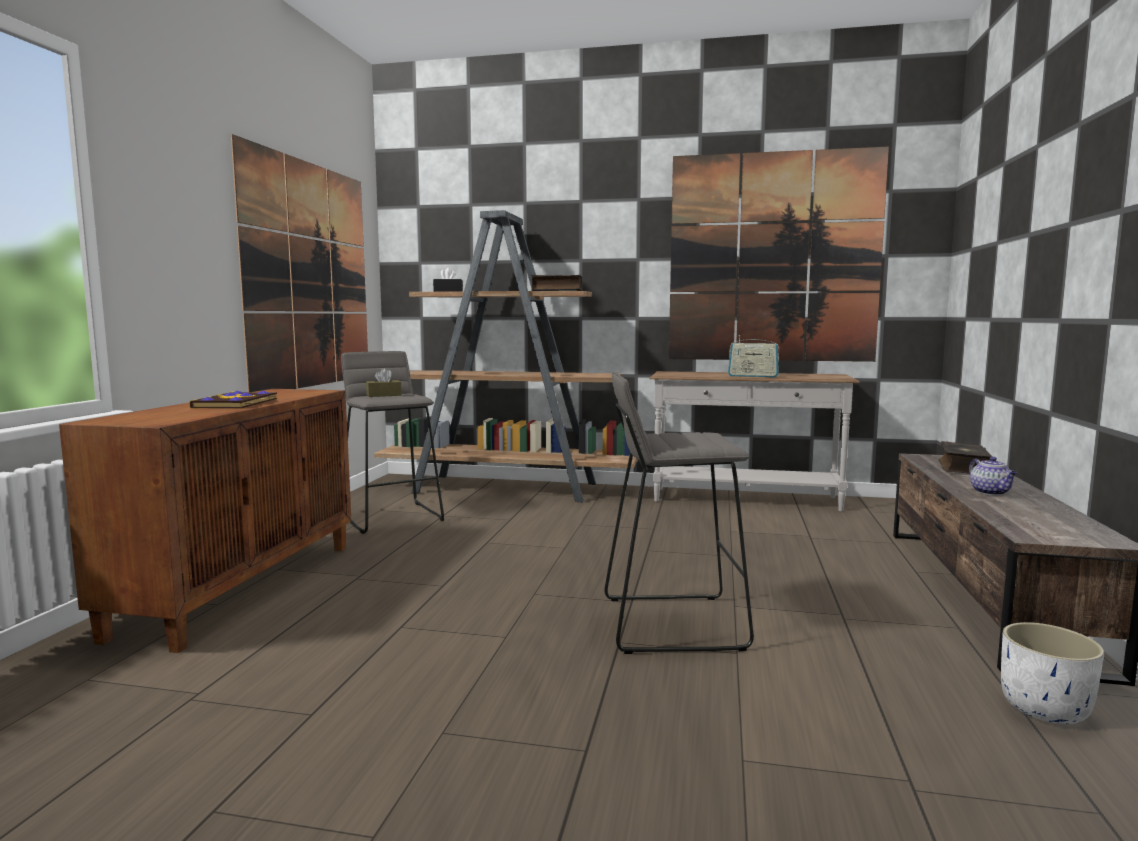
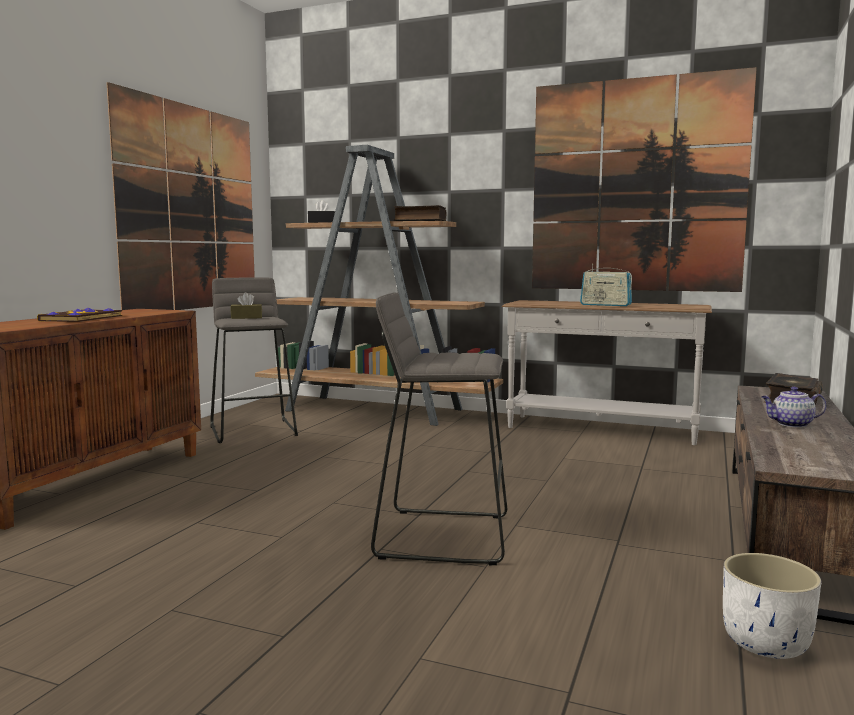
camera: 10 degrees right, 0 degrees up
teapot [969,457,1017,495] -> teapot turned 90 degrees clockwise [762,387,827,428]

